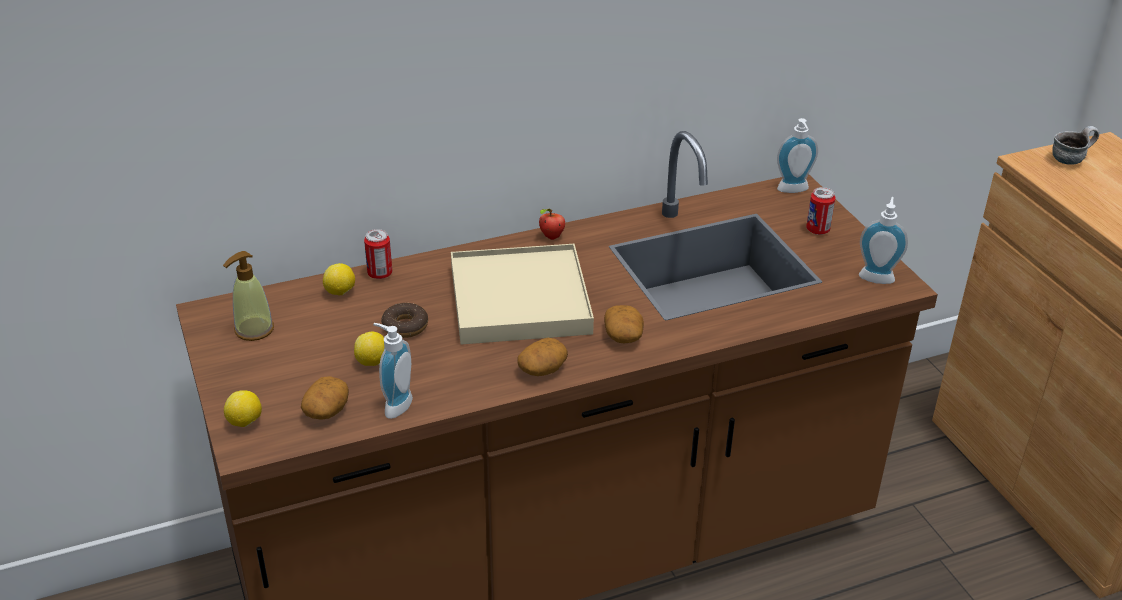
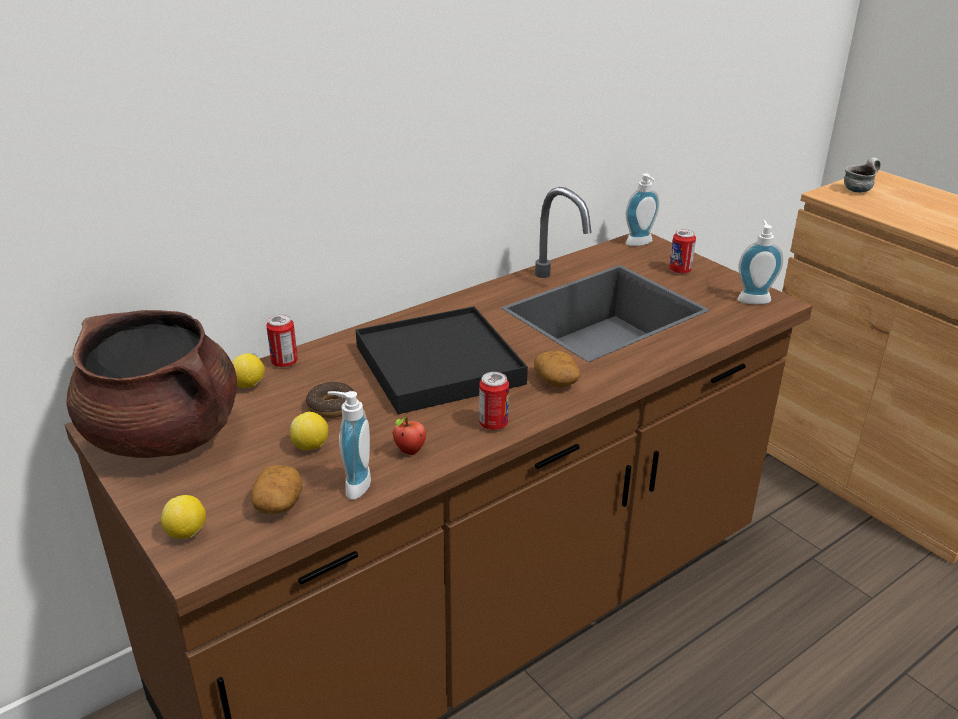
camera: 15 degrees left, 5 degrees down
soap dispenser [223,251,274,341] -> brown cooking pot [67,310,237,458]
beige tray [451,244,594,344] -> black tray [356,306,528,414]
potato [517,338,568,376] -> can [479,372,509,430]
apple [539,209,565,240] -> apple moved to [393,417,426,455]

